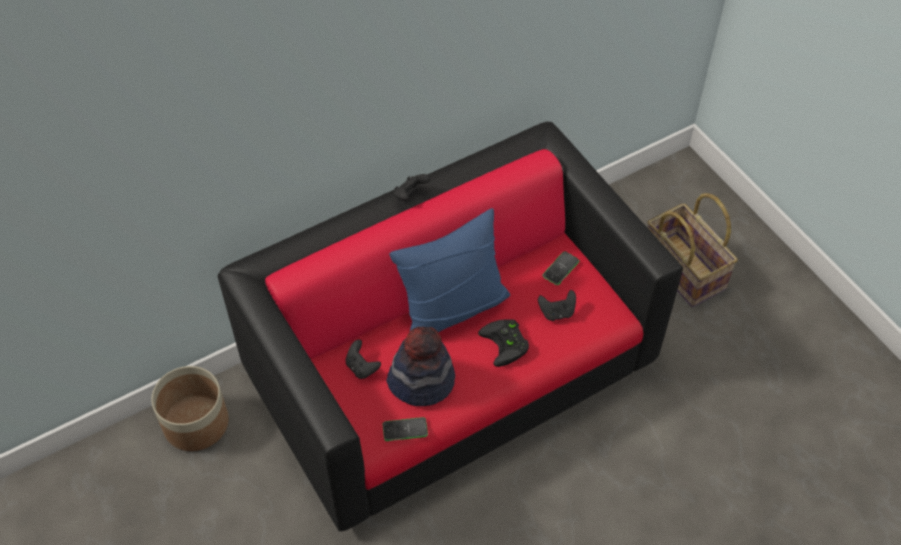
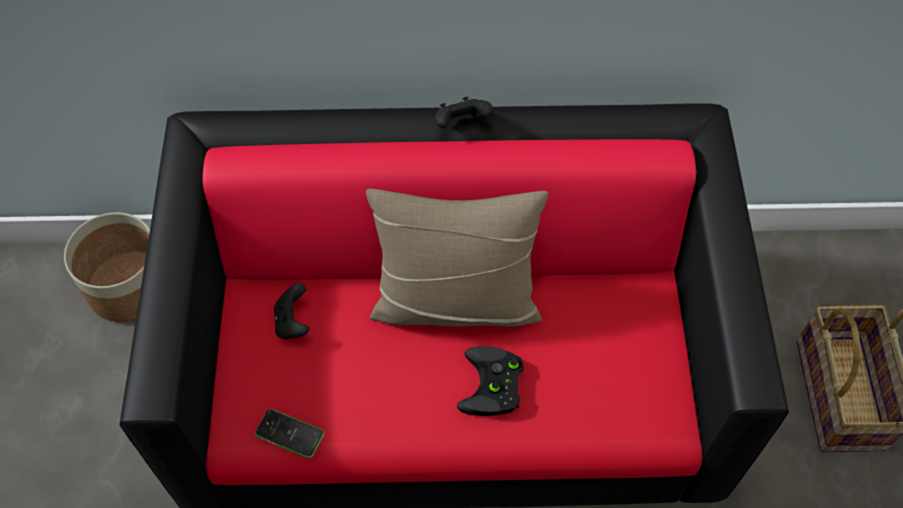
camera: 30 degrees right, 5 degrees up
hat [386,327,455,406] -> none
blue pillow [389,208,510,332] -> beige pillow [366,189,549,327]
black game controller [538,290,576,321] -> none
phone [542,251,580,285] -> none

